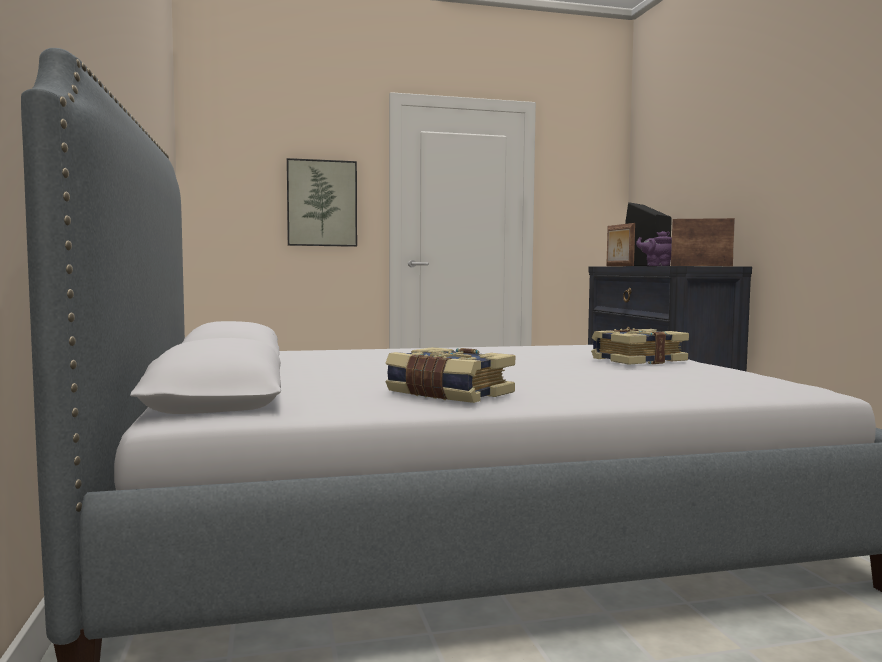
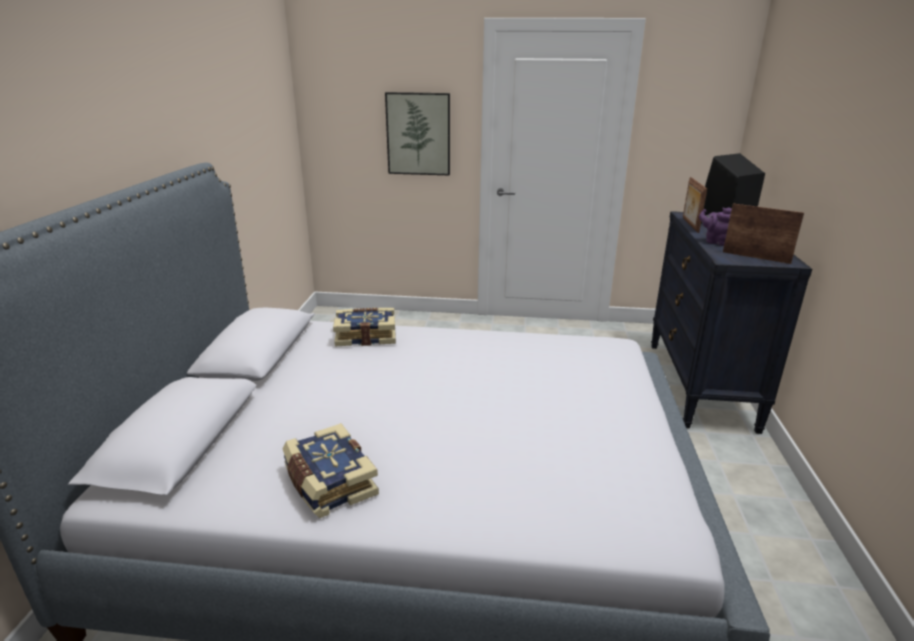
camera: 20 degrees right, 20 degrees up
book [591,328,689,365] -> book moved to [333,308,396,346]

